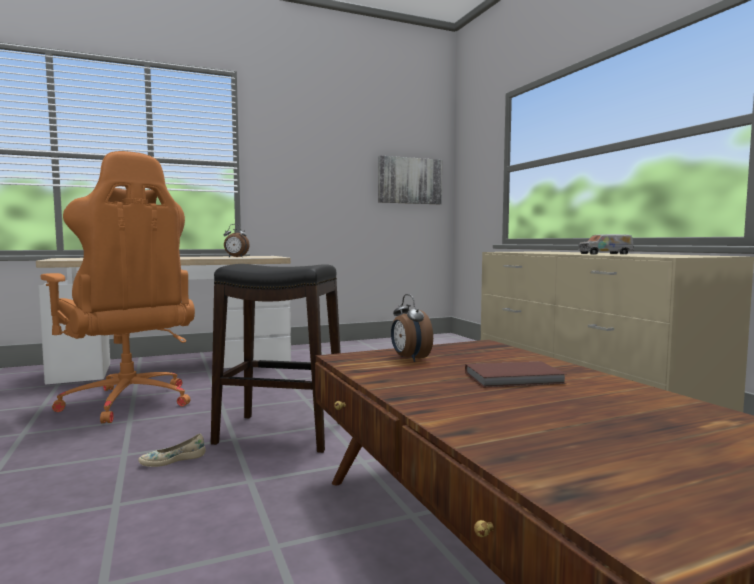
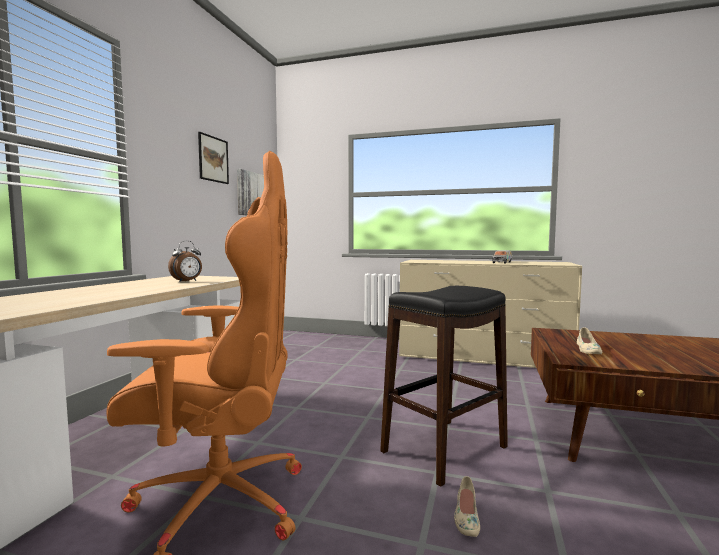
camera: 50 degrees left, 0 degrees up
alarm clock [391,294,433,362] -> beige shoe [577,328,602,354]
brown book [465,361,566,387] -> none
none -> picture [198,132,229,184]

